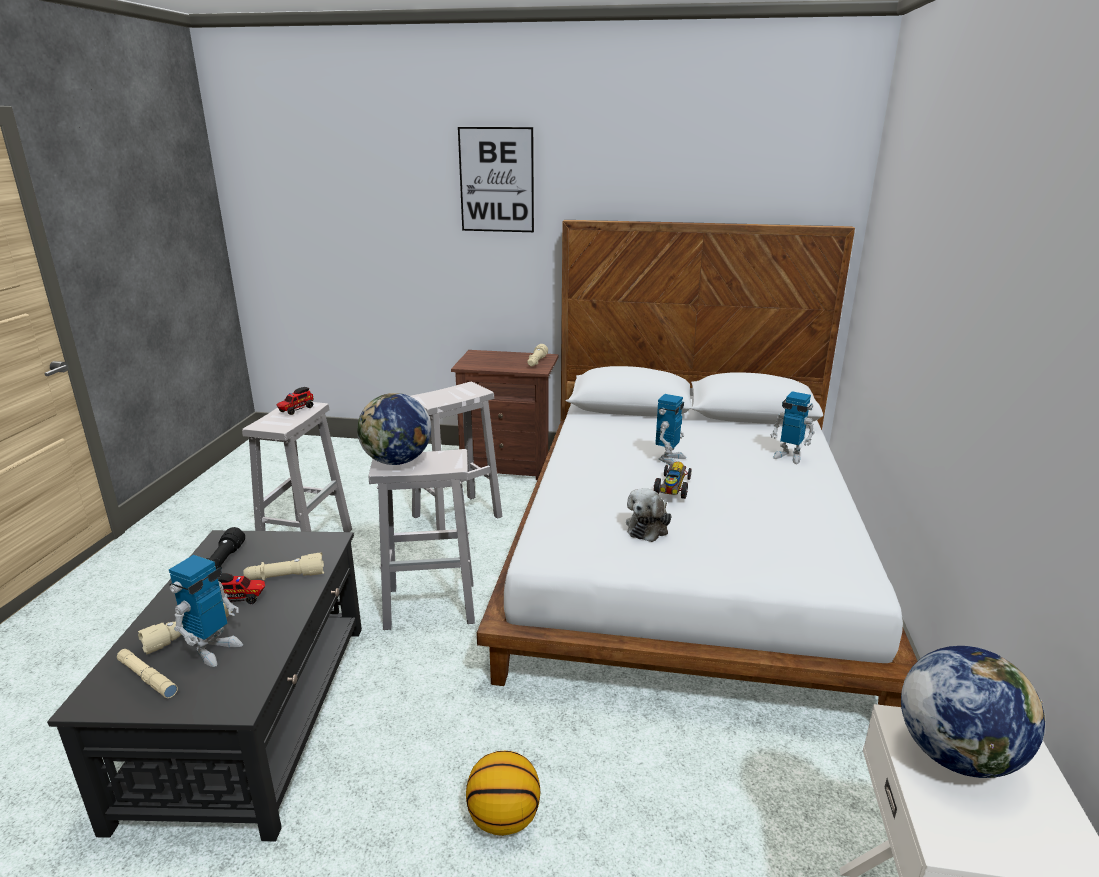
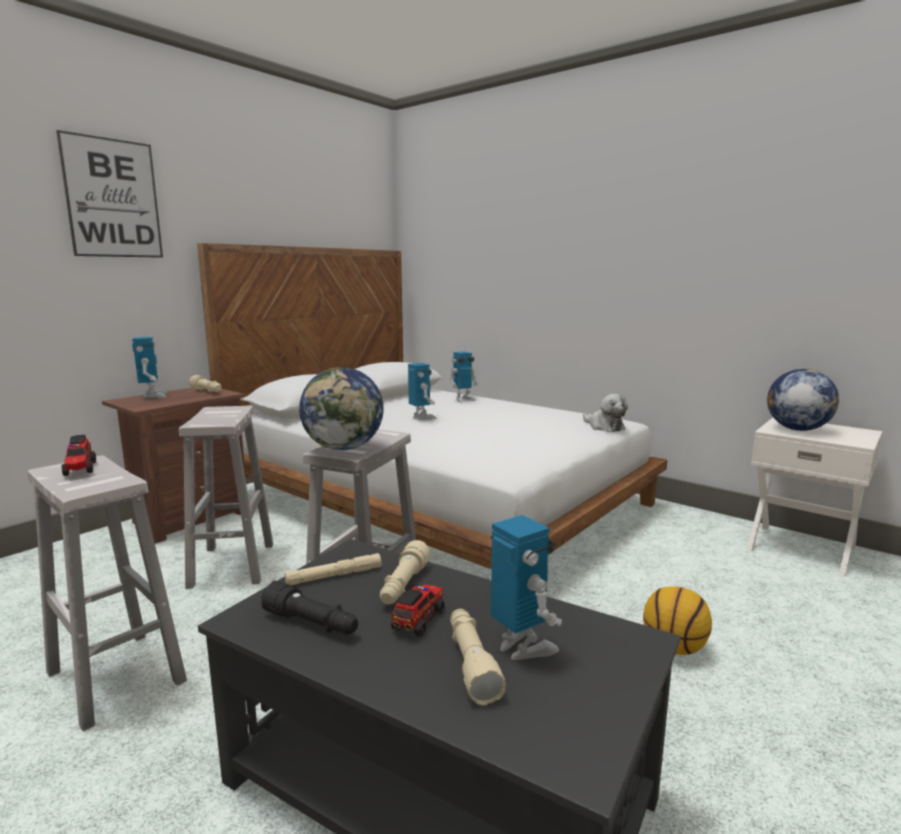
camera: 60 degrees left, 10 degrees down
beige flashlight [117,649,178,698] -> beige flashlight moved to [285,553,381,585]
plush toy [626,488,671,542] -> plush toy moved to [583,394,628,432]
toy car [654,462,691,499] -> none
none -> toy robot [132,337,167,398]

